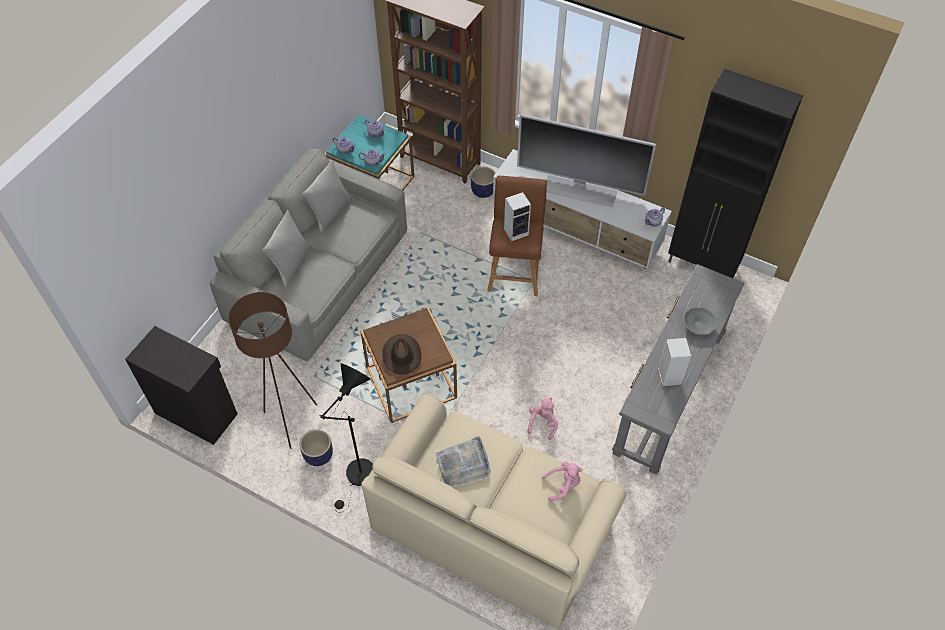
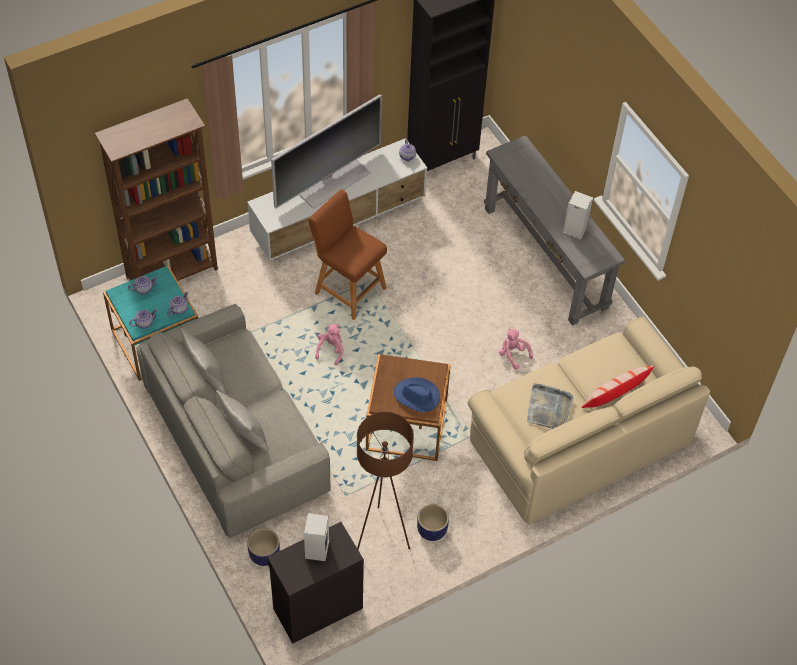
camera: 60 degrees left, 0 degrees up
black floor lamp [320,363,373,512] -> none
brown hat [382,334,421,375] -> blue hat [394,377,440,412]
planter [471,167,496,198] -> planter moved to [247,528,280,566]
speaker [504,192,531,241] -> speaker moved to [304,513,329,561]
pink plush toy [542,461,583,501] -> pink plush toy moved to [315,324,344,365]
grey bowl [684,307,717,335] -> none
none -> pillow [581,366,654,408]

